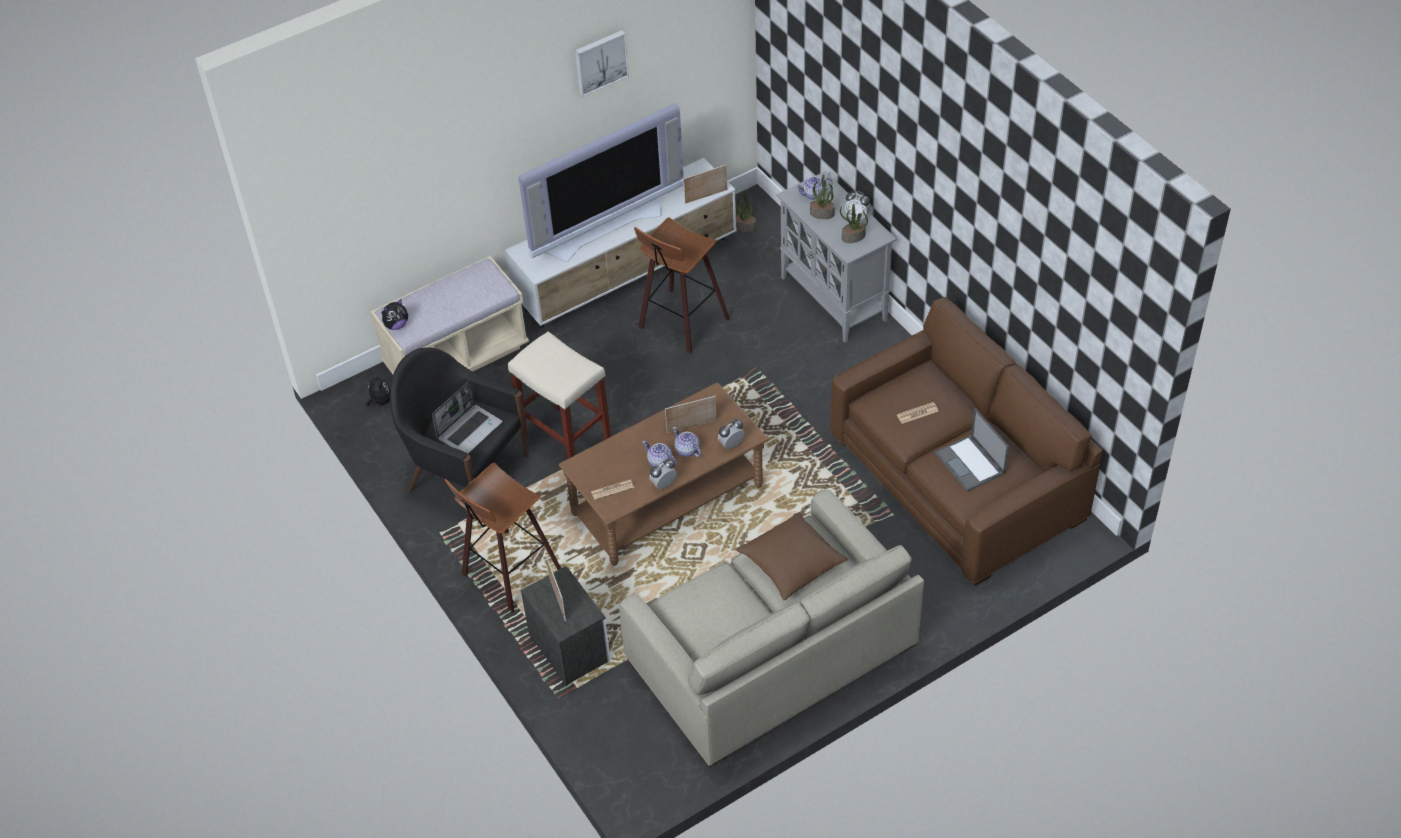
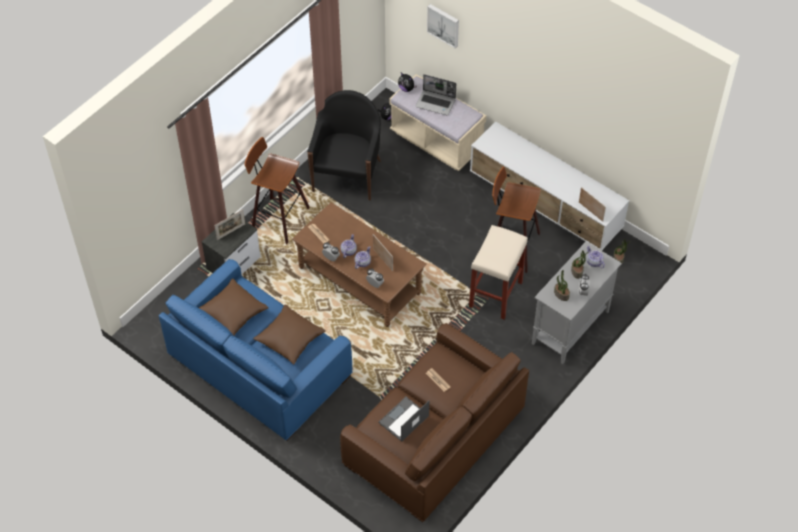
camera: 70 degrees right, 5 degrees up
laptop [432,380,503,454] -> laptop moved to [416,74,456,115]
beige stool [508,331,611,459] -> beige stool moved to [469,225,528,320]
television [518,103,684,262] -> none
picture [575,30,629,97] -> picture moved to [427,4,459,48]
beige sofa [619,489,924,767] -> blue sofa [159,259,353,441]
none -> brown pillow [198,278,269,335]

